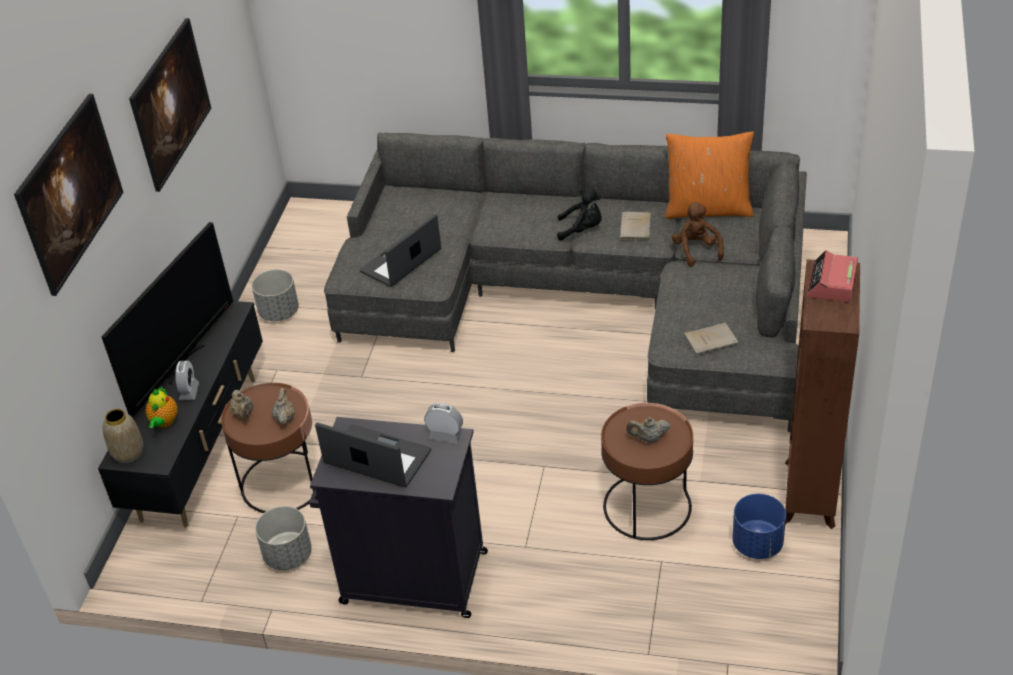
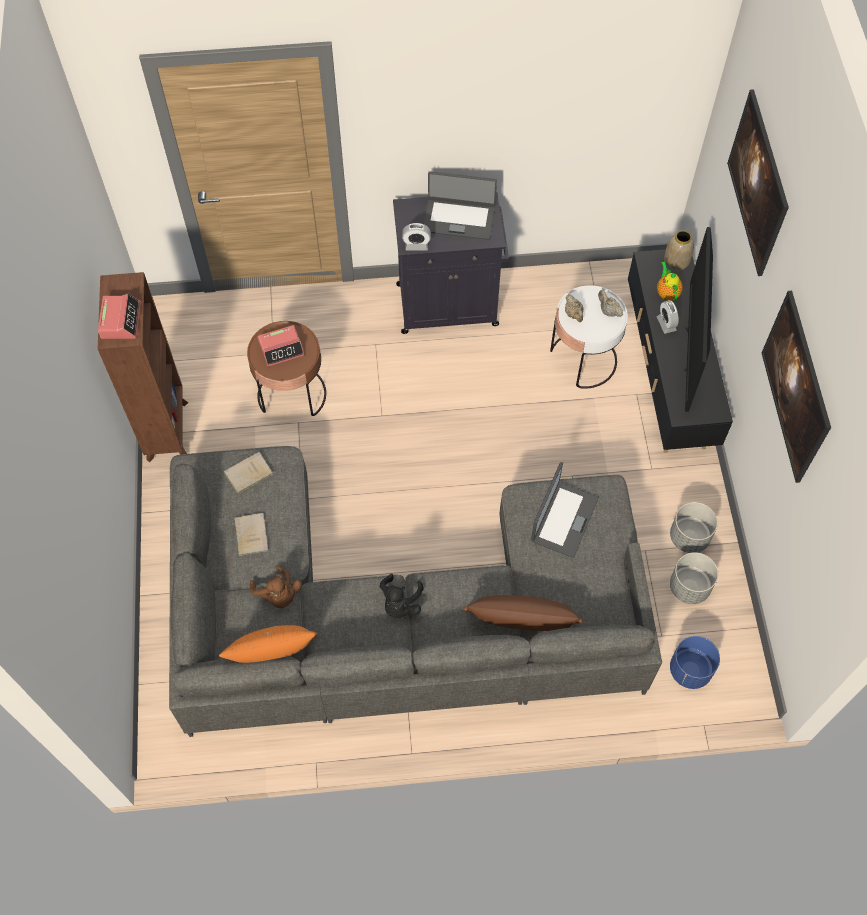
camera: 160 degrees right, 20 degrees up
brown side table [221,383,314,513] -> white side table [550,285,628,389]
grey planter [255,506,312,570] -> grey planter moved to [670,552,718,604]
black plush toy [557,187,602,240] -> black plush toy turned 60 degrees counterclockwise [379,574,424,618]
beige book [620,212,651,241] -> beige book moved to [234,513,269,556]
beige teapot [627,417,670,443] -> alarm clock [258,325,304,367]
blue planter [732,494,786,559] -> blue planter moved to [670,636,720,689]
none -> brown pillow [463,595,583,631]

